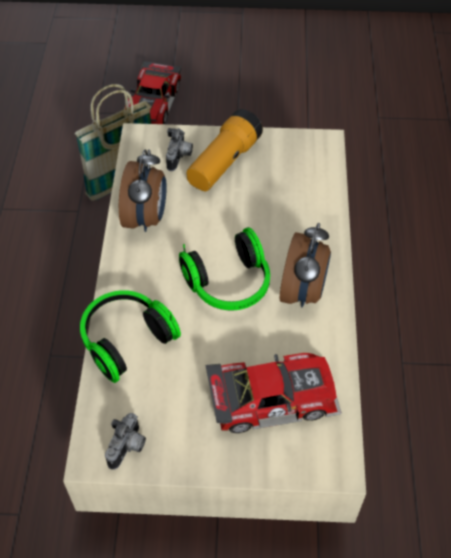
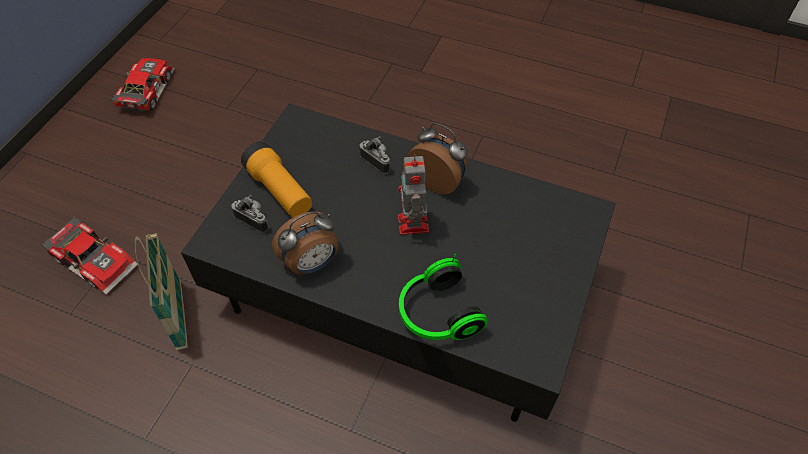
camera: 70 degrees left, 0 degrees up
beige coffee table [63,123,366,523] -> black coffee table [181,104,615,422]
camera [105,413,146,470] -> camera moved to [360,136,391,174]
alarm clock [119,149,167,232] -> alarm clock turned 120 degrees clockwise [272,211,339,275]
headphones [179,227,270,310] -> toy robot [398,154,429,235]
toy car [206,353,342,433] -> toy car moved to [110,58,175,113]

